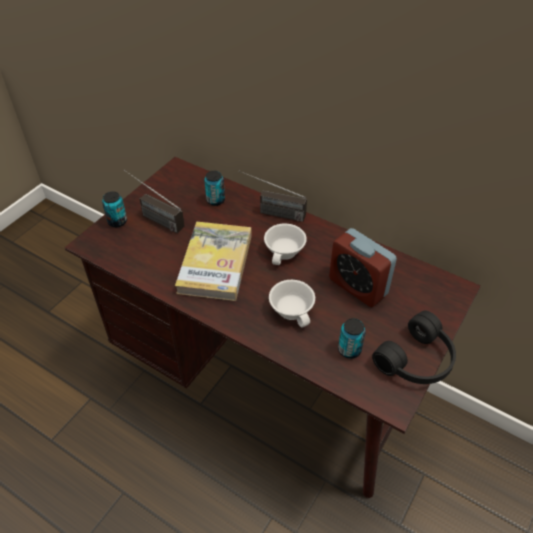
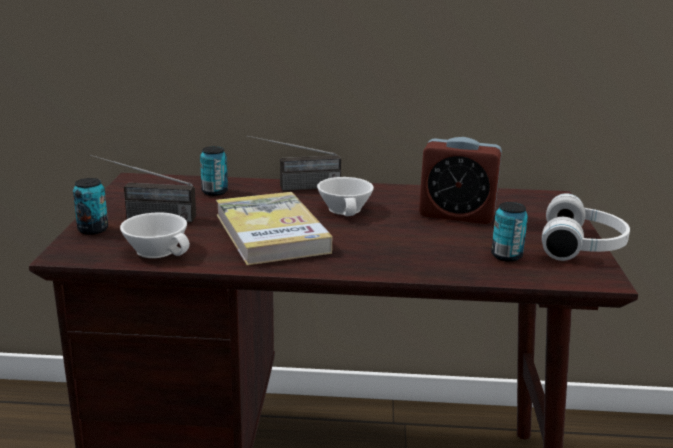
camera: 30 degrees left, 25 degrees down
white cup [269,280,315,328] -> white cup moved to [120,212,190,258]
black headphones [372,310,456,384] -> white headphones [542,193,630,261]

